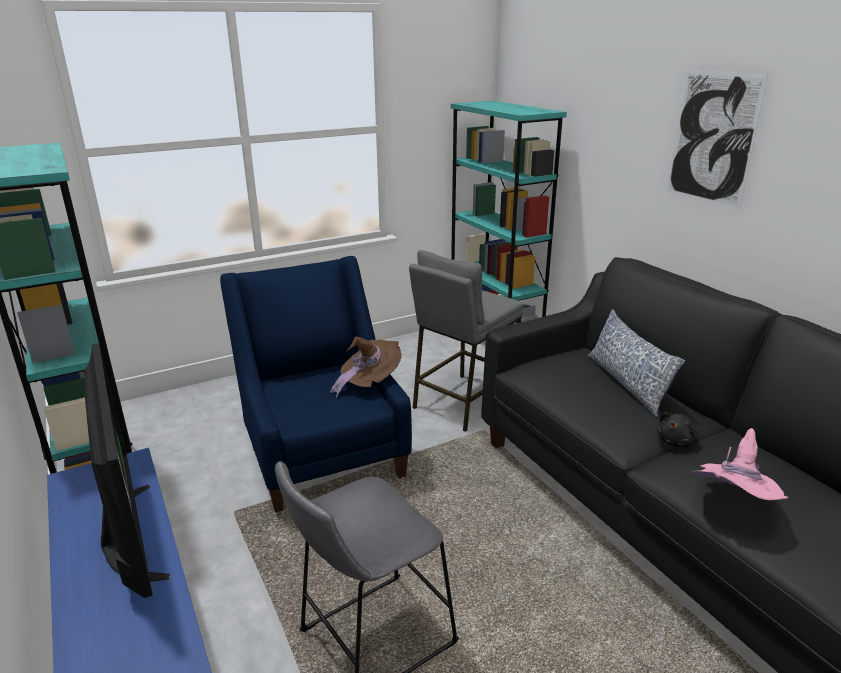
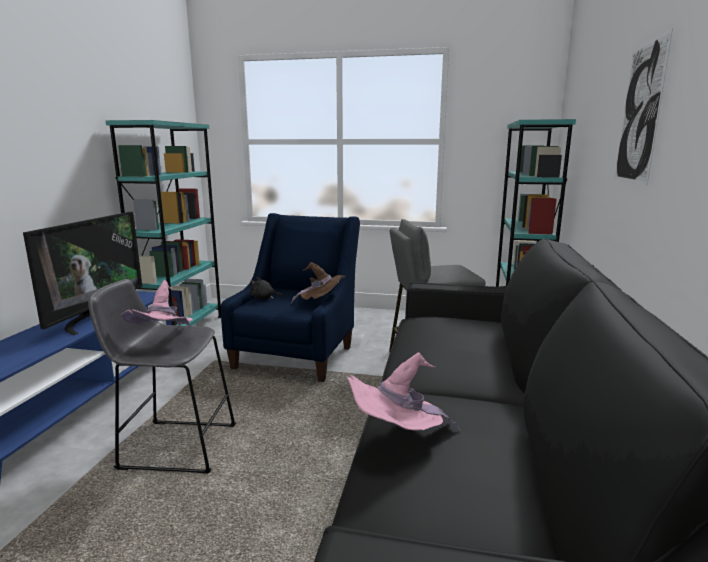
camera: 40 degrees right, 10 degrees down
pillow [588,309,685,417] -> none
black plush toy [657,412,700,447] -> black plush toy moved to [250,277,283,300]
none -> pink hat [121,280,193,326]

